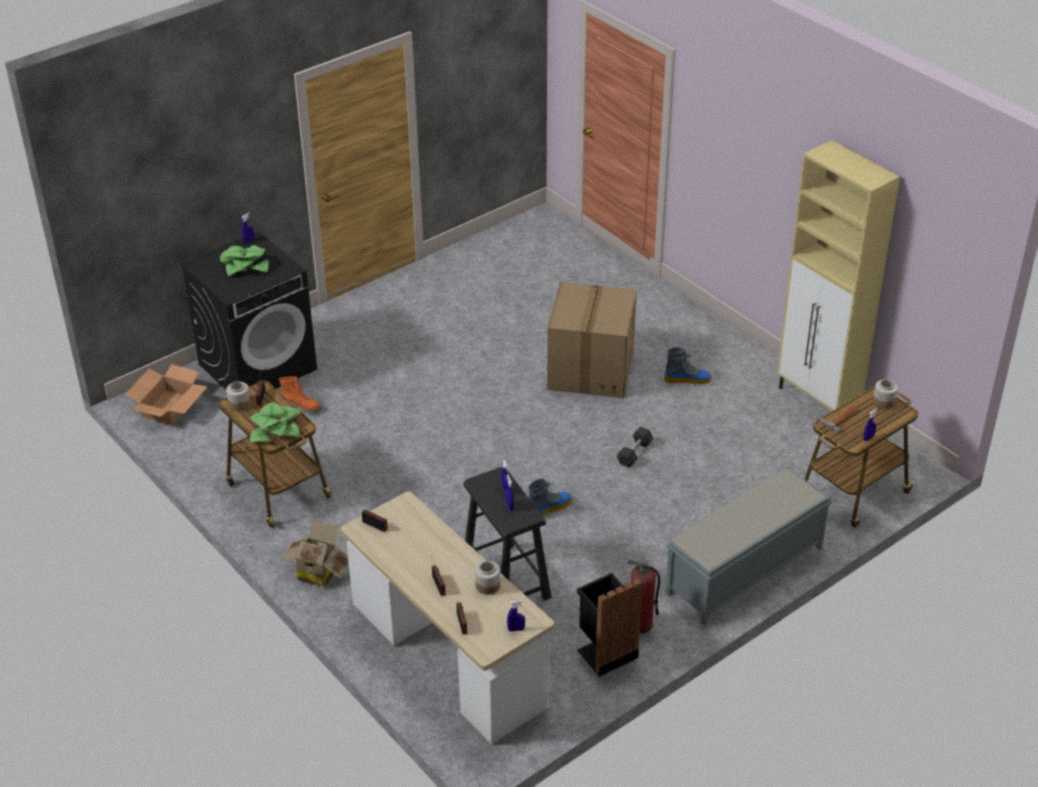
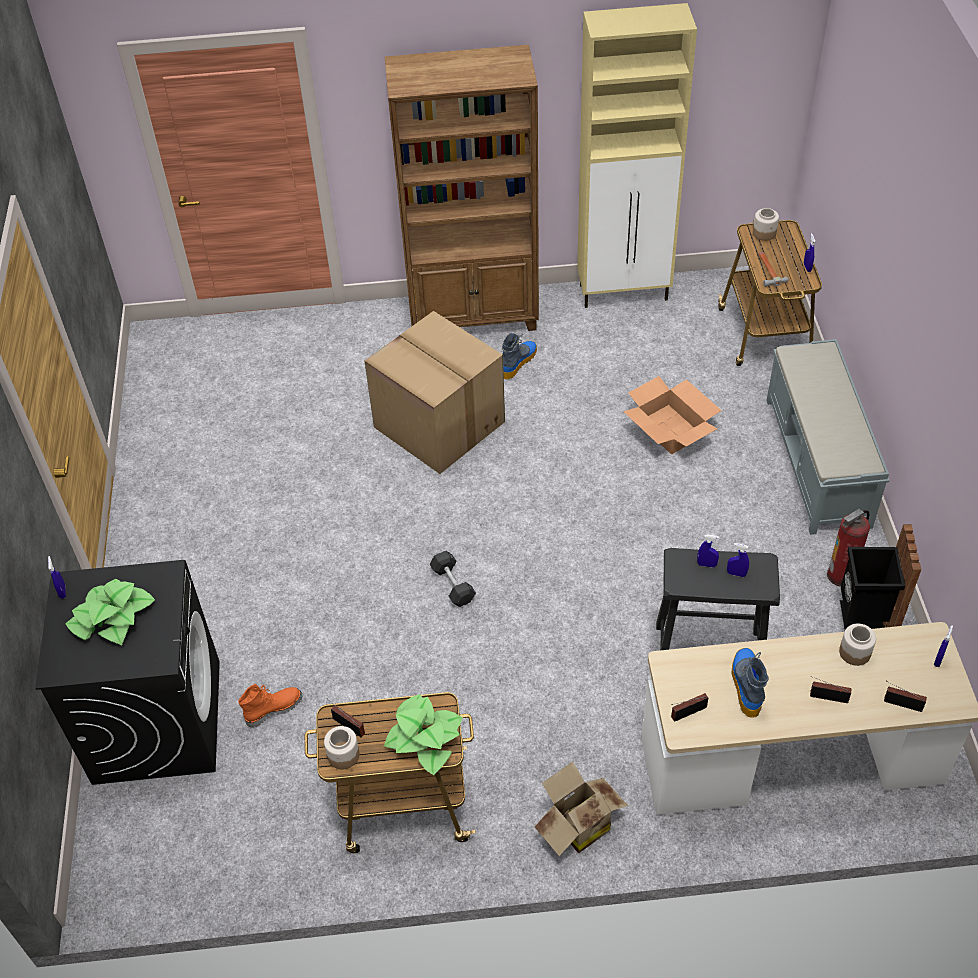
camera: 55 degrees left, 10 degrees up
cardboard box [125,364,208,425] -> cardboard box moved to [623,376,722,454]
boot [529,479,572,515] -> boot moved to [731,648,769,718]
grey dumbbell [616,427,653,468] -> grey dumbbell moved to [430,551,476,607]
none -> brown bookcase [385,45,539,331]

